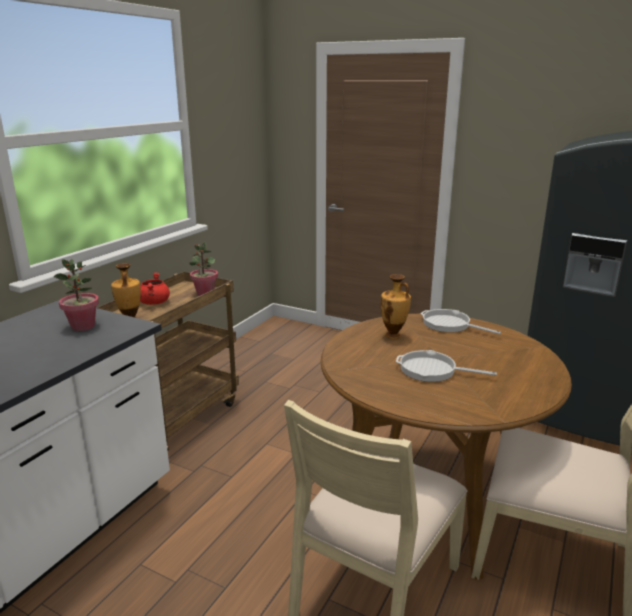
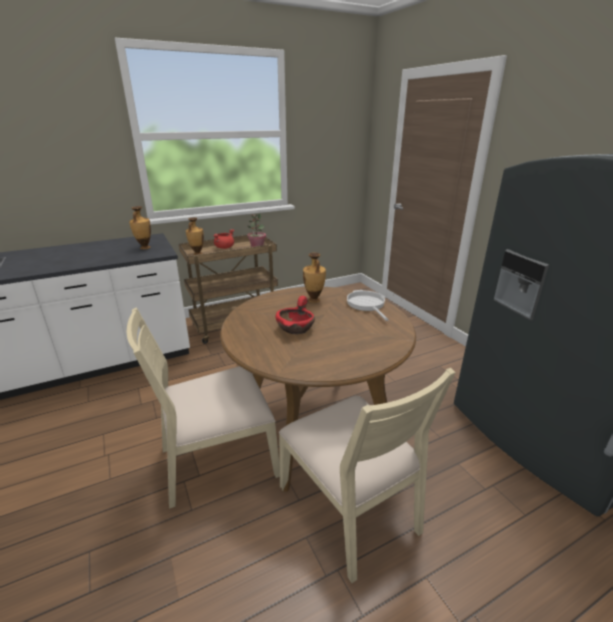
camera: 35 degrees right, 5 degrees up
potted plant [54,259,99,331] -> vase [129,206,151,249]
frying pan [396,350,497,382] -> red bowl [276,296,315,334]

